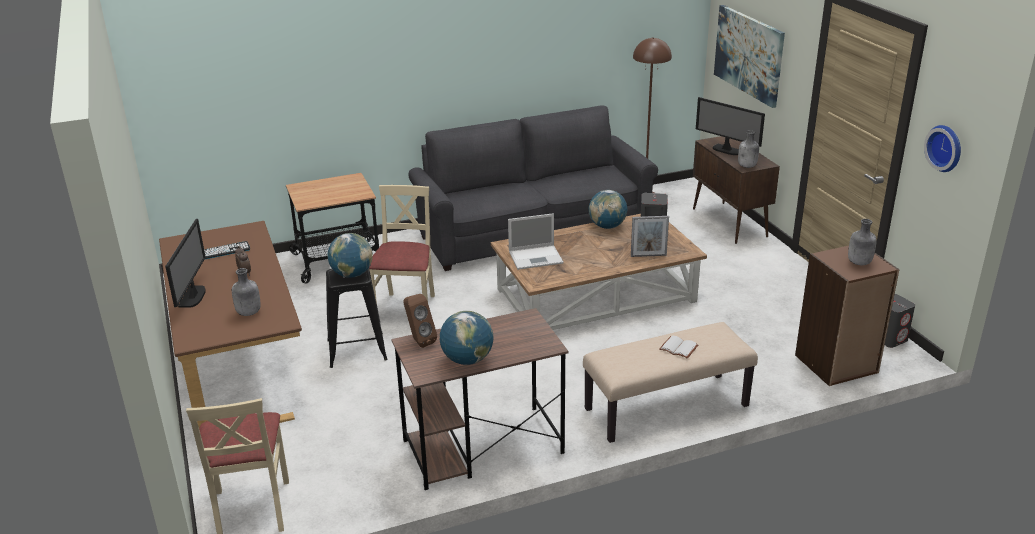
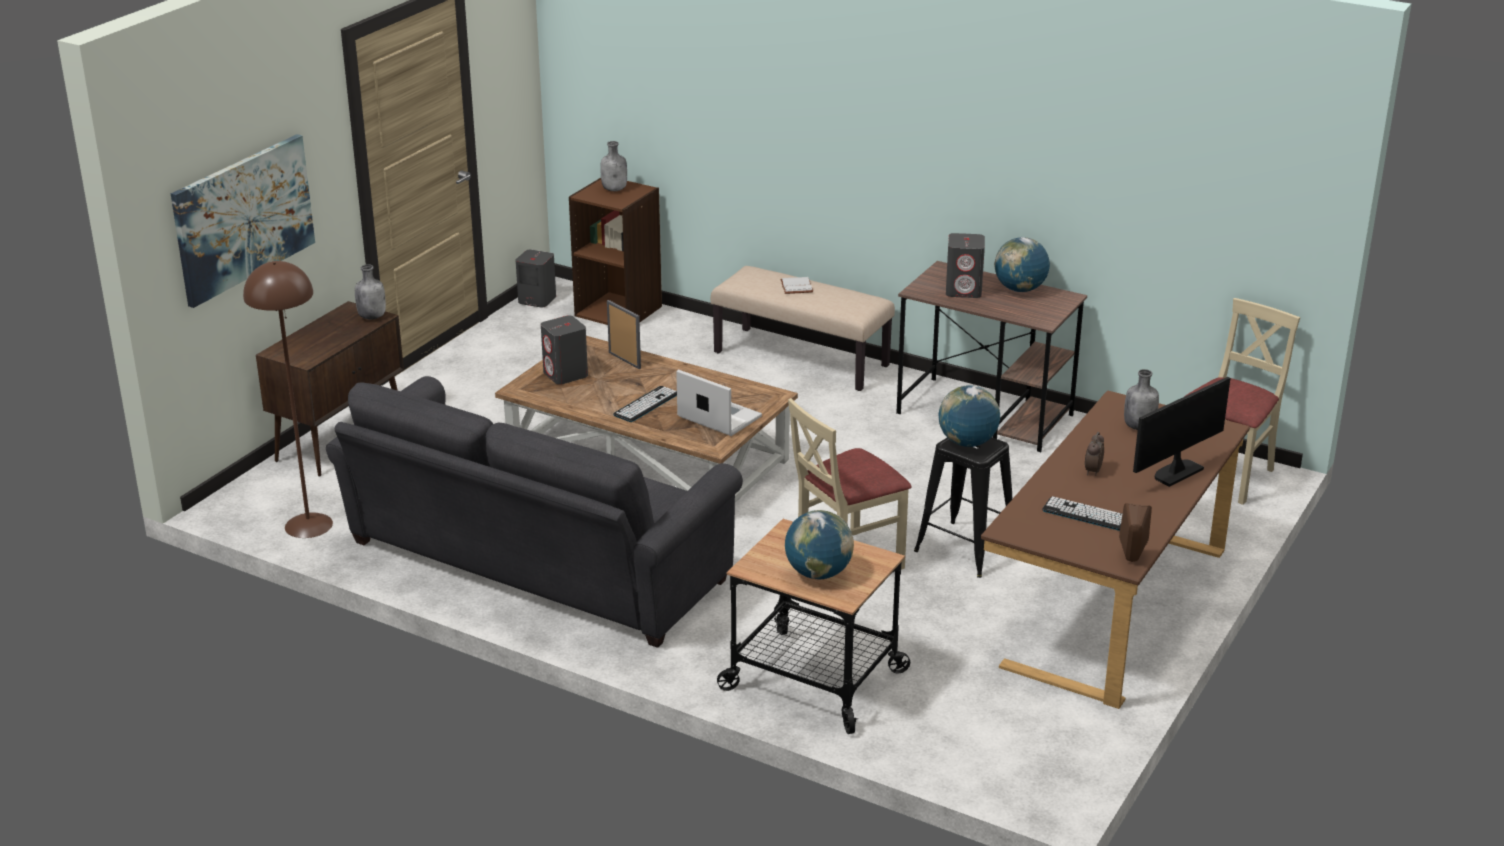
camera: 130 degrees left, 0 degrees up
brown speaker [403,294,437,348] -> brown speaker moved to [1119,503,1152,562]
globe [589,190,627,229] -> globe moved to [785,510,854,579]
monitor [696,97,765,155] -> none
wall clock [924,125,961,172] -> none
none -> keyboard [613,386,677,422]
none -> grey speaker [946,233,985,298]

